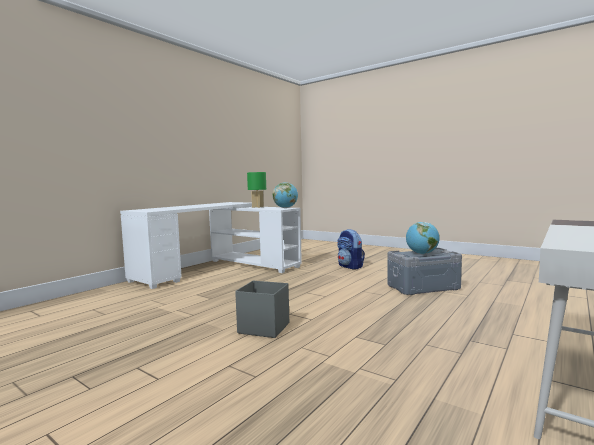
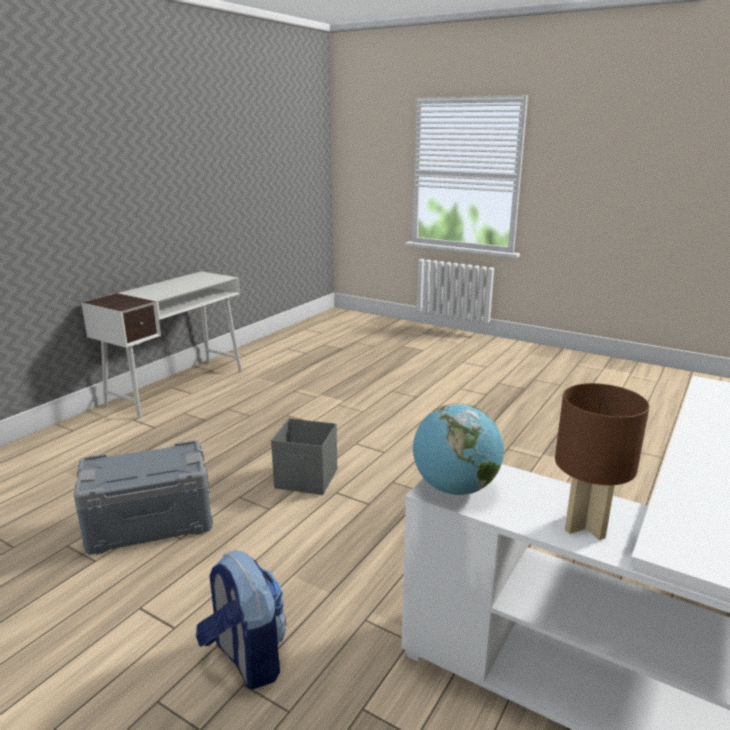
camera: 175 degrees right, 15 degrees up
grey storage box [235,281,289,338] -> grey storage box moved to [271,418,337,495]
green table lamp [247,172,266,208] -> brown table lamp [555,383,649,540]
globe [406,222,440,254] -> none

